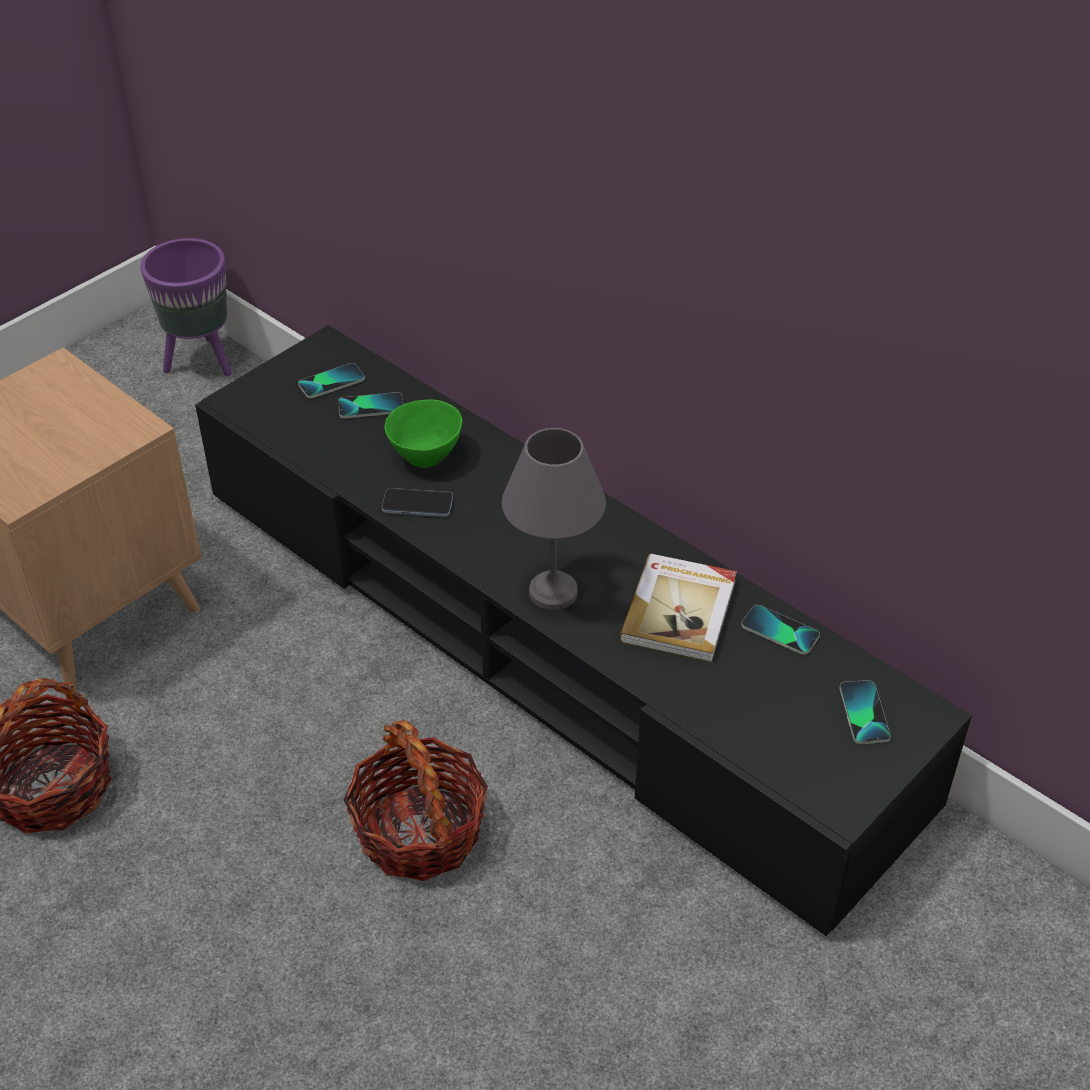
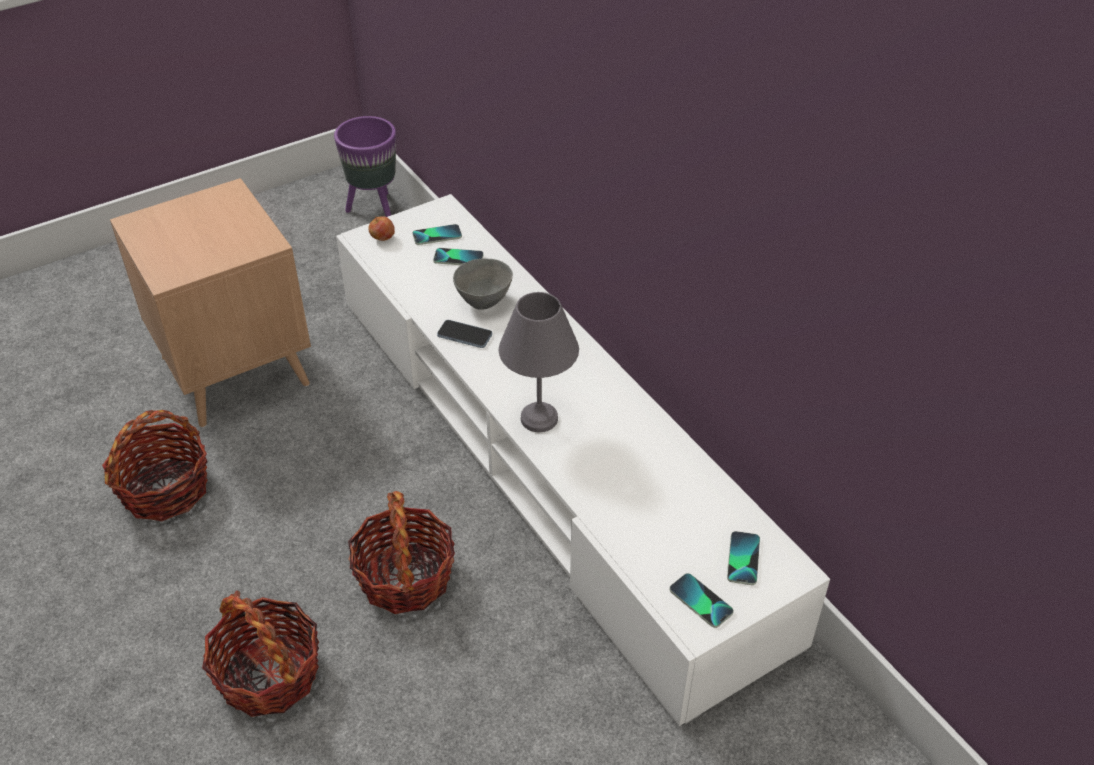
camera: 15 degrees right, 0 degrees up
black tv stand [195,325,972,936] -> white tv stand [336,194,830,726]
green bowl [385,399,463,468] -> grey bowl [453,258,513,310]
book [619,554,737,663] -> none
phone [742,605,820,655] -> phone moved to [669,573,734,628]
none -> basket [202,590,319,717]
none -> apple [368,216,395,241]

